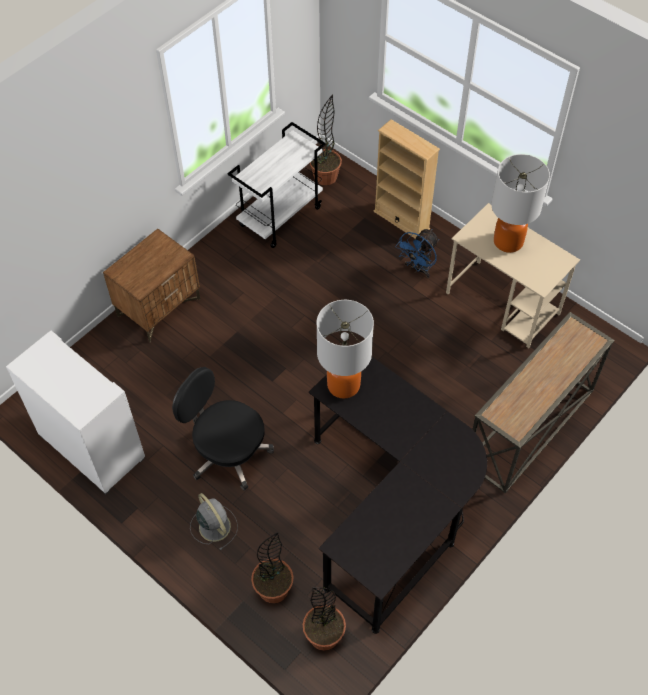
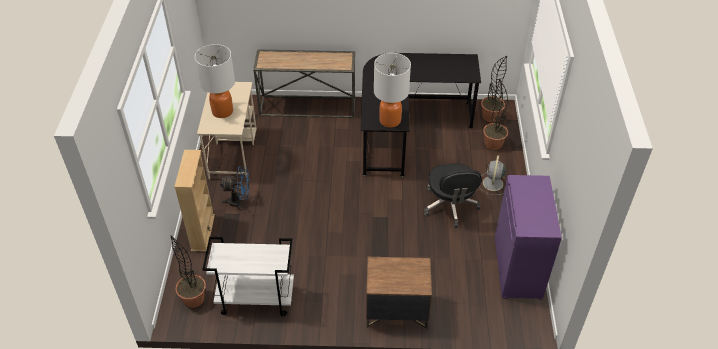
camera: 130 degrees left, 10 degrees down
white cabinet [6,331,145,494] -> purple cabinet [495,175,562,300]

